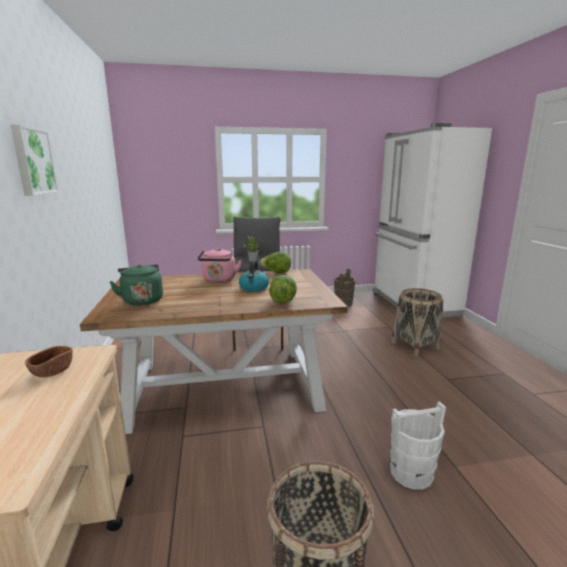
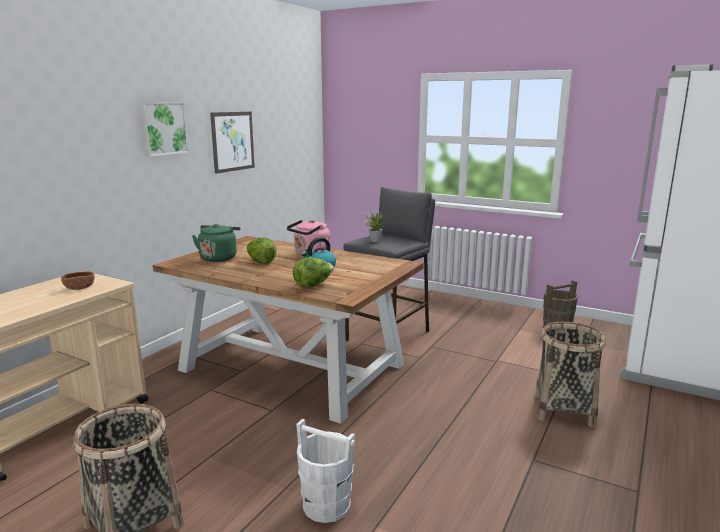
camera: 40 degrees right, 0 degrees up
lettuce [259,252,291,273] -> lettuce moved to [247,237,276,264]
none -> picture [210,112,255,174]

